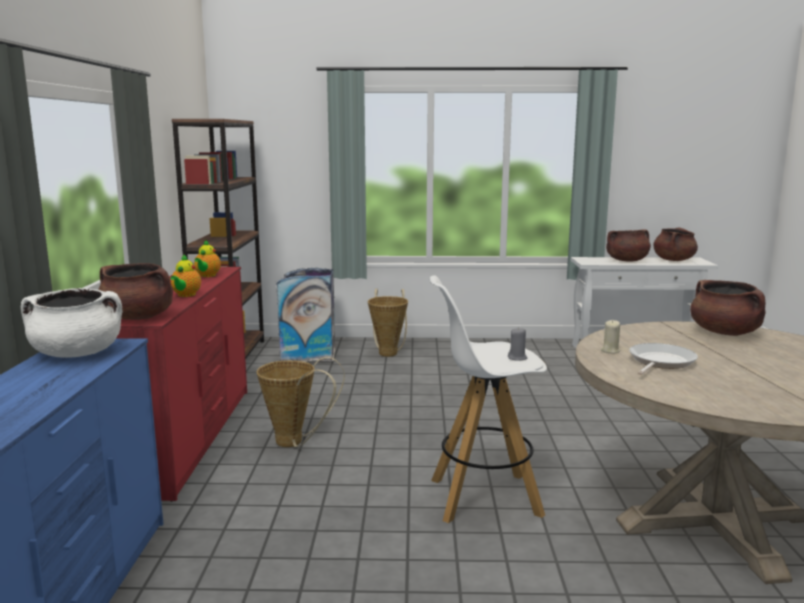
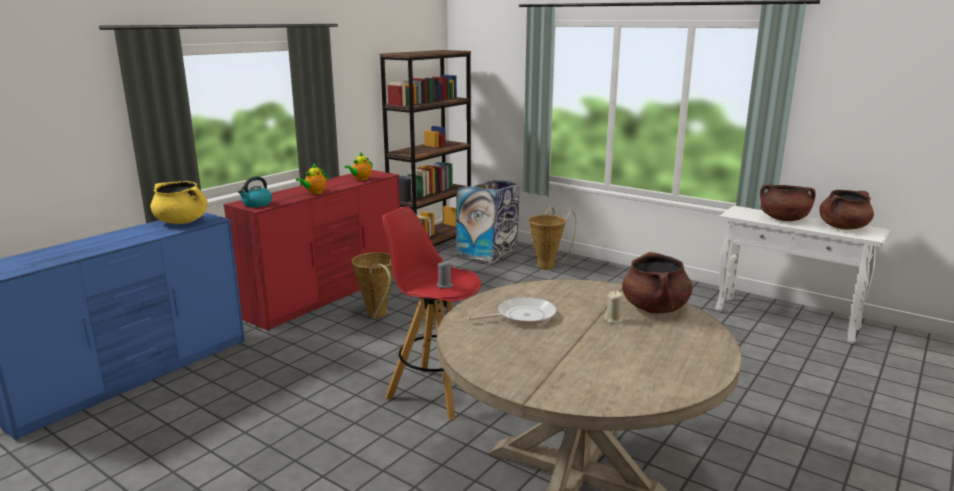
camera: 35 degrees right, 5 degrees up
white cooking pot [21,288,123,358] -> yellow cooking pot [150,181,207,224]
brown cooking pot [98,263,173,320] -> kettle [238,176,272,207]
white stool [430,275,547,523] -> red stool [382,207,481,420]
beige candle [601,320,620,354] -> beige candle moved to [604,291,623,323]

